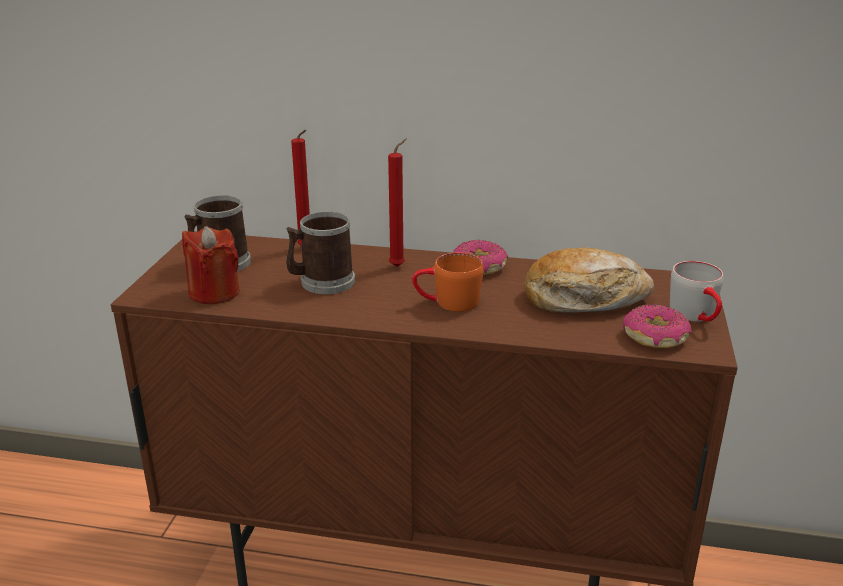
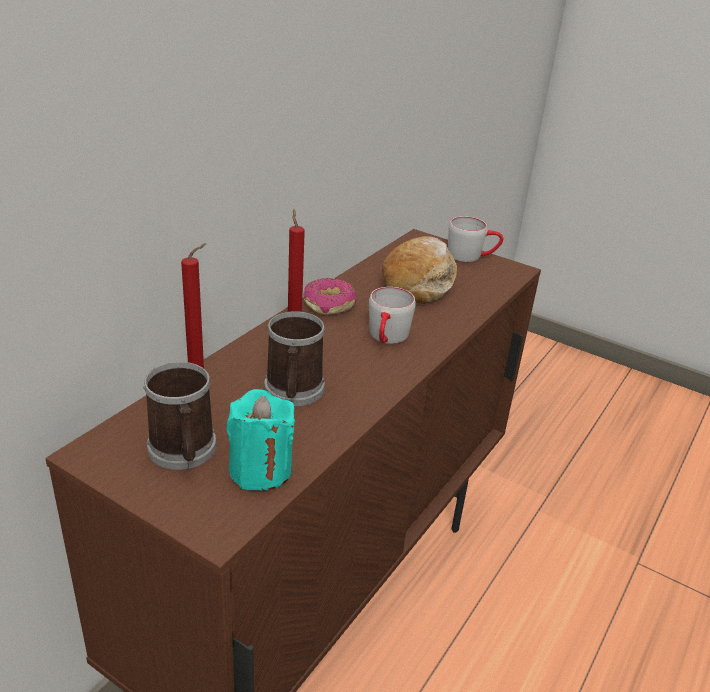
camera: 70 degrees left, 5 degrees up
red candle [182,226,240,304] -> turquoise candle [227,389,295,491]
orange mug [412,253,484,312] -> grey mug [369,287,416,344]
donut [623,304,692,348] -> none

